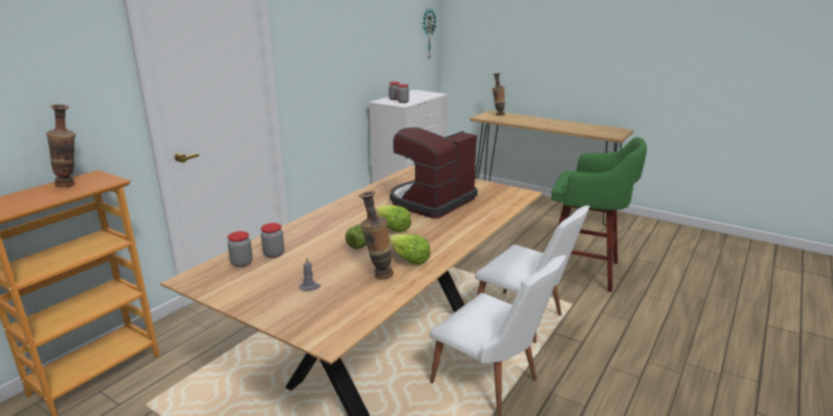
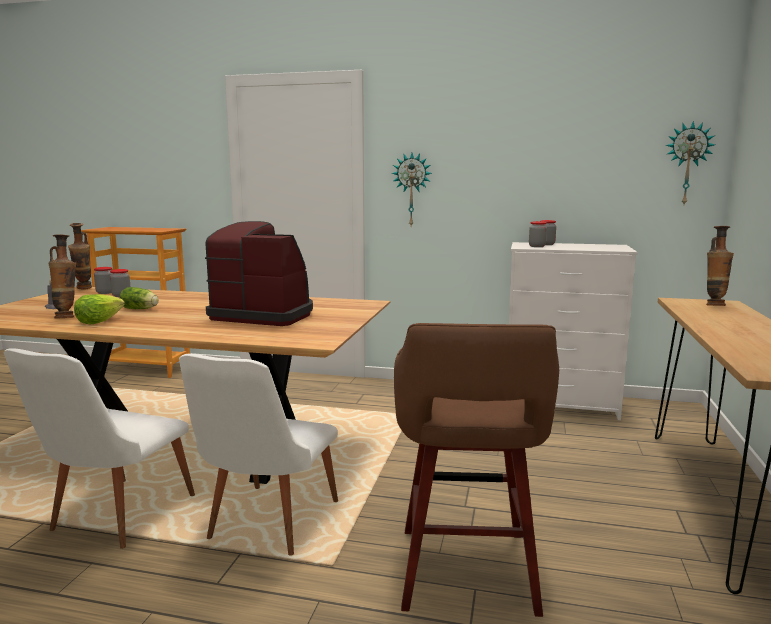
camera: 70 degrees right, 10 degrees down
vase [46,105,76,187] -> vase moved to [68,223,92,290]
lettuce [376,205,411,232] -> none
green stool [551,137,647,292] -> brown stool [394,323,559,617]
none -> wall clock [392,153,432,226]

